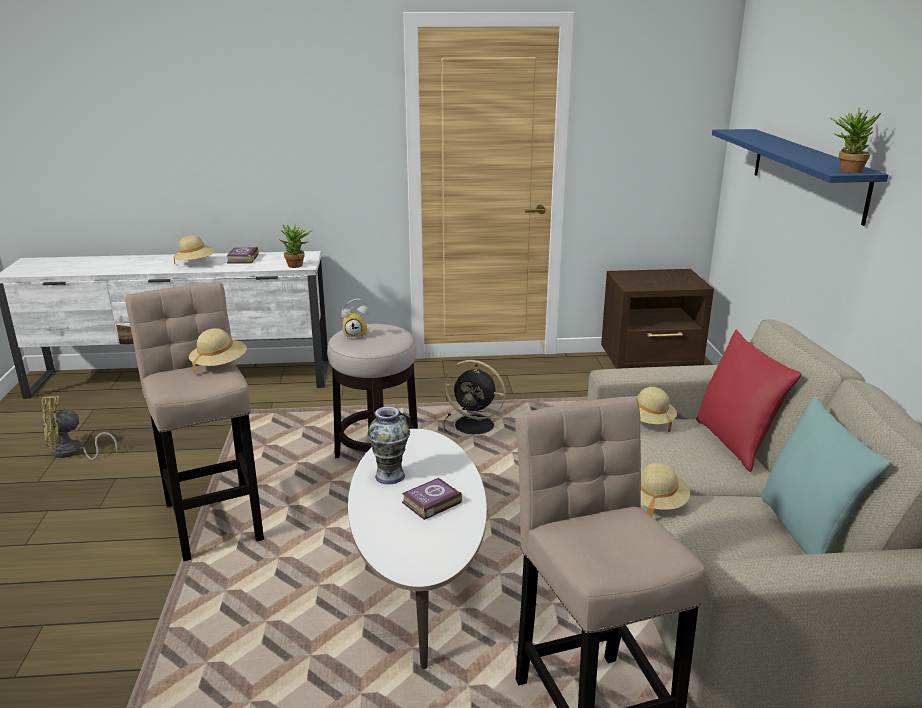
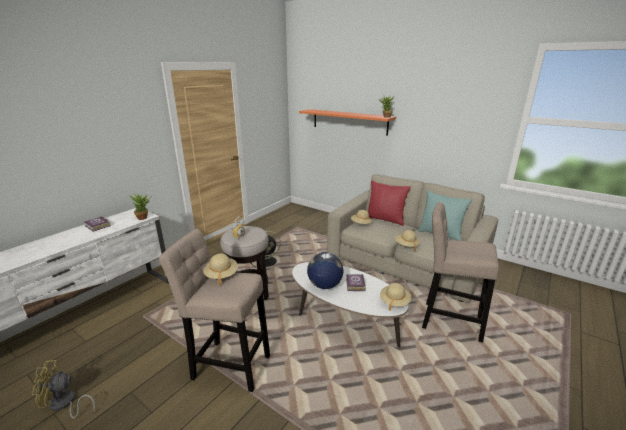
camera: 50 degrees left, 0 degrees up
yellow fan [42,396,118,460] -> yellow fan turned 60 degrees clockwise [32,360,95,419]
beige hat [174,235,215,264] -> beige hat moved to [380,283,411,311]
vase [367,406,410,484] -> globe [307,252,343,289]
brown nightstand [601,269,714,369] -> none
blue shelf [712,129,888,226] -> orange shelf [299,109,396,136]

